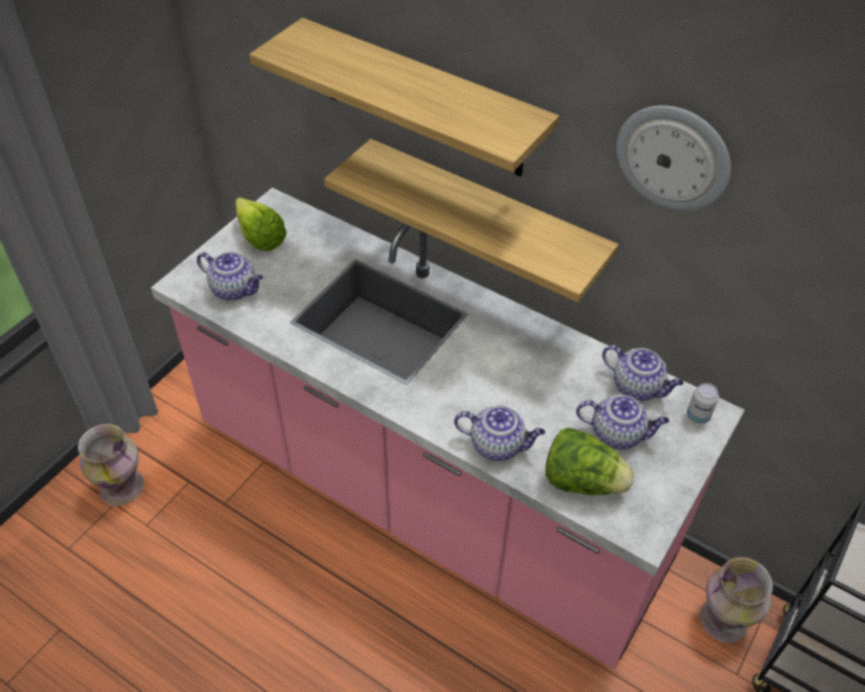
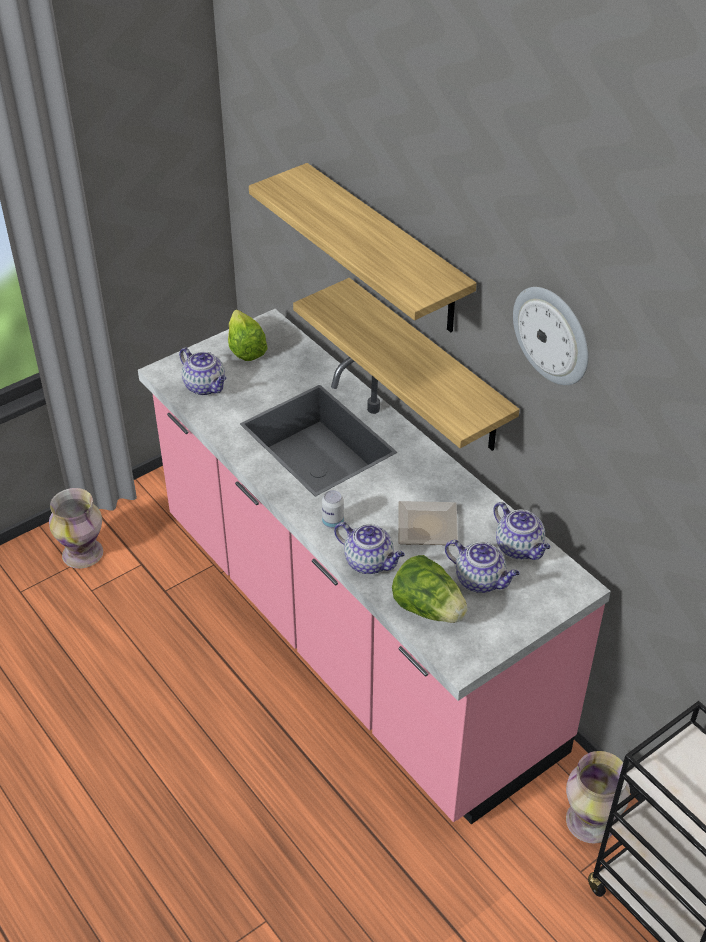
camera: 20 degrees right, 5 degrees down
can [687,383,719,424] -> can moved to [322,490,344,529]
none -> plate [398,501,458,545]

